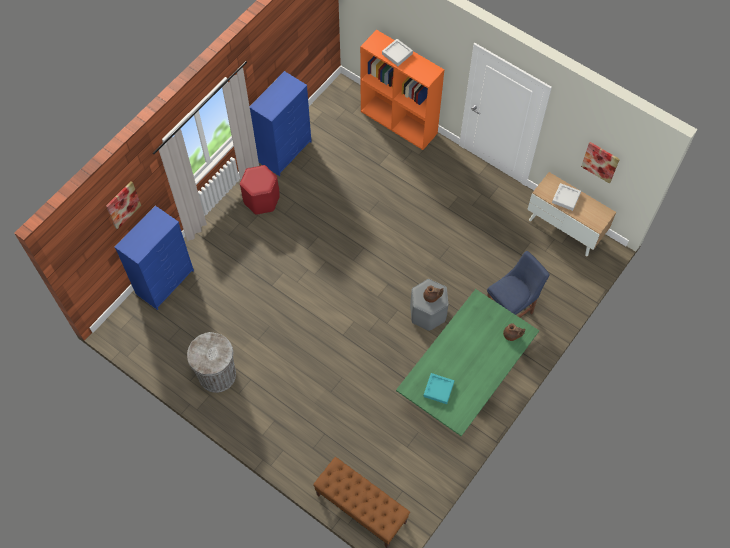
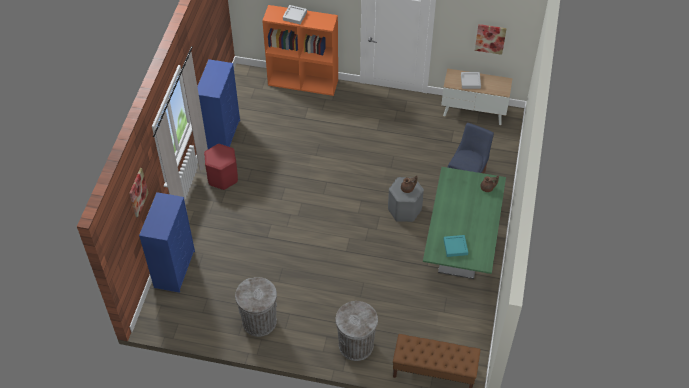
camera: 25 degrees left, 10 degrees down
none -> grey trash can [335,301,378,361]

